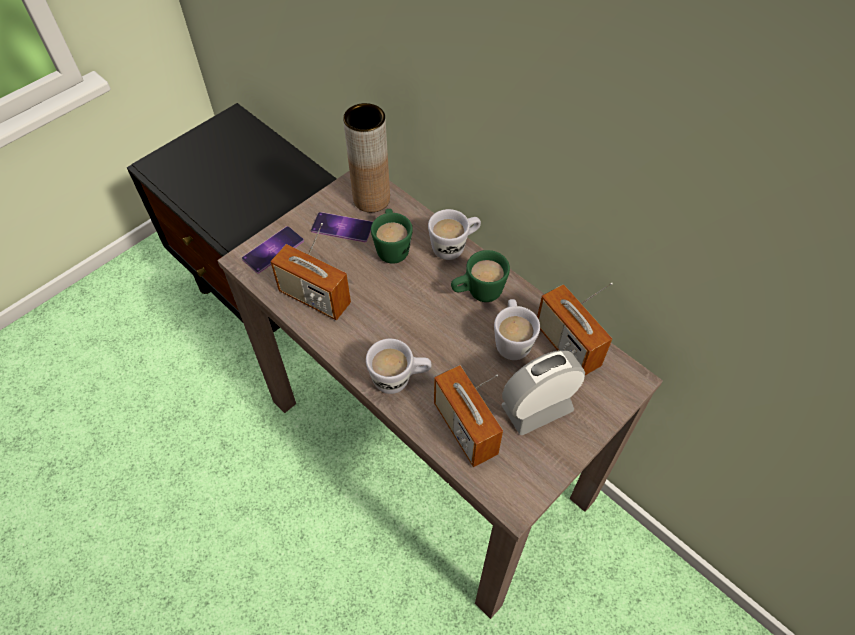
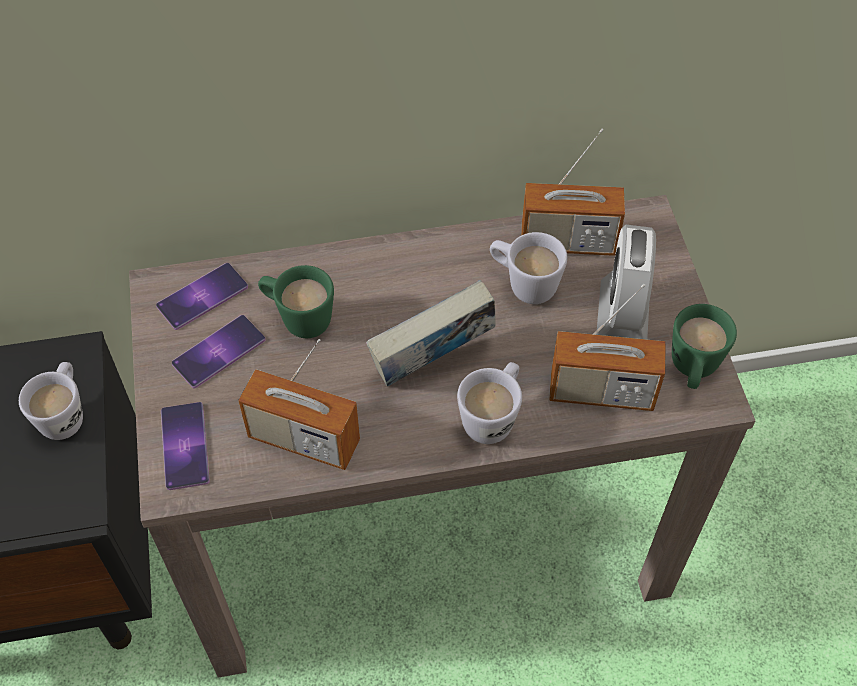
camera: 55 degrees left, 0 degrees up
radio [270,223,351,320] -> radio turned 45 degrees clockwise [238,339,360,470]
brown vase [343,103,390,212] -> phone [156,263,248,330]
white mug [428,209,481,260] -> white mug moved to [19,362,83,440]
green mug [451,250,510,302] -> green mug moved to [672,304,737,389]
none -> book [366,280,496,386]

